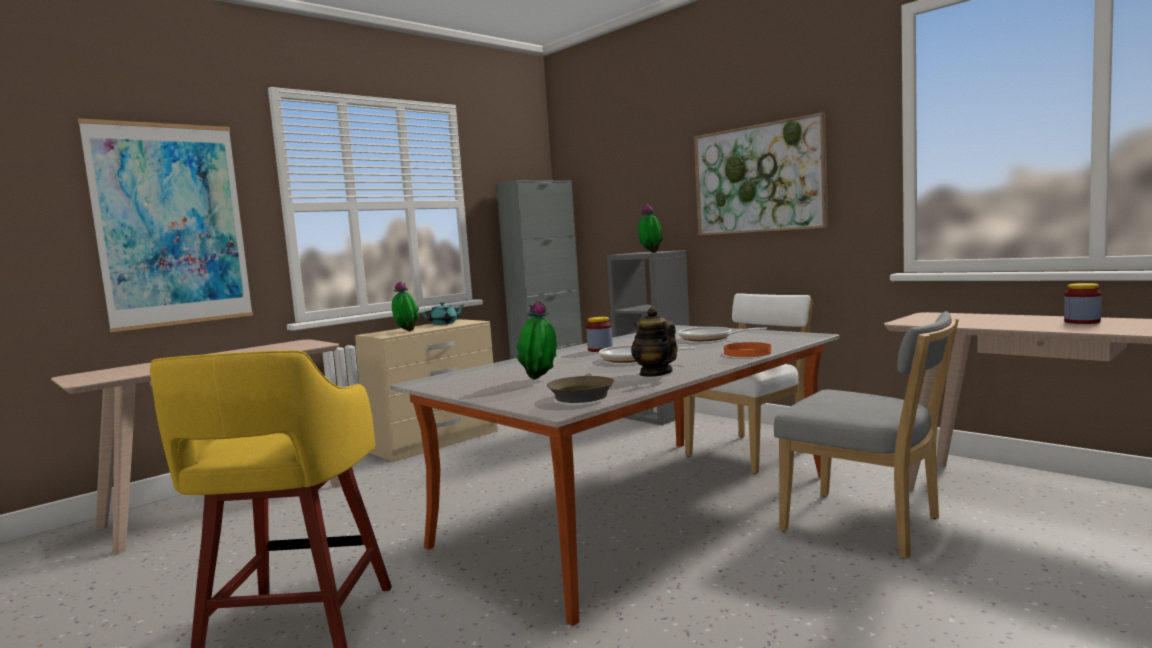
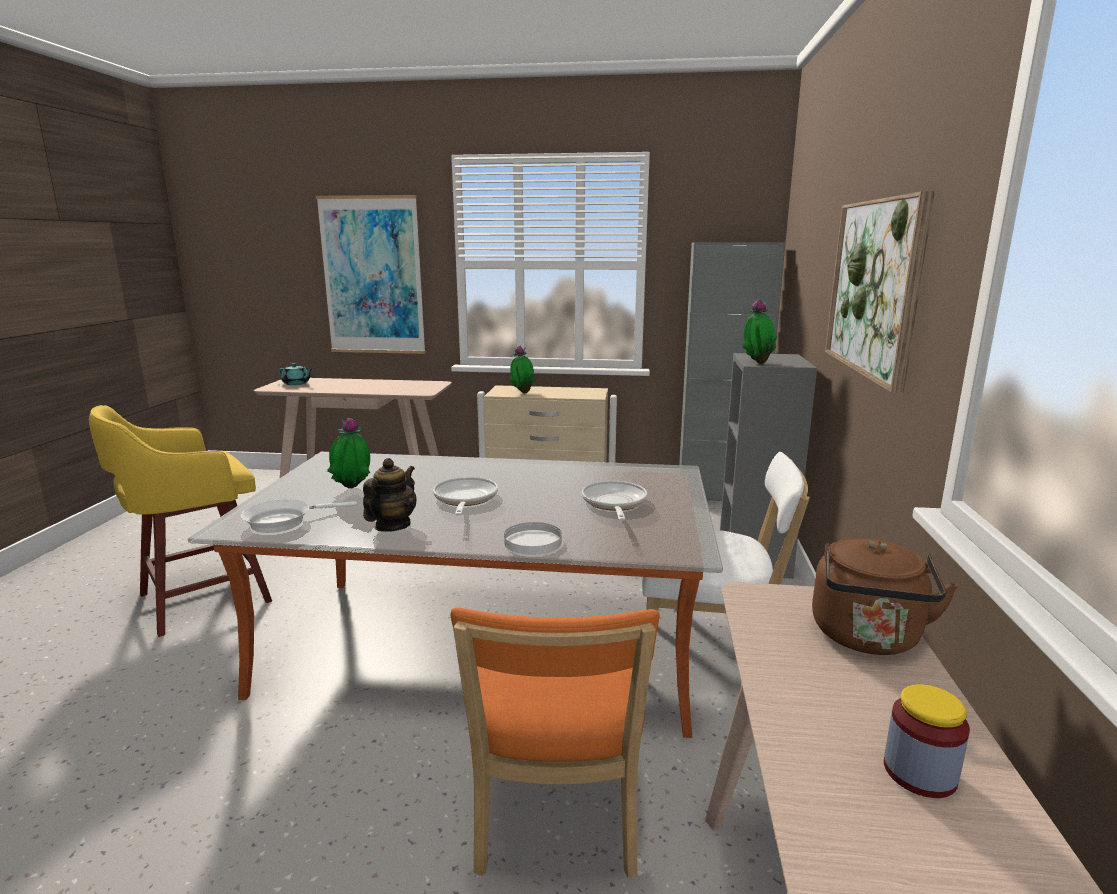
camera: 50 degrees right, 10 degrees up
turquoise teapot [423,302,464,325] -> turquoise teapot moved to [278,363,312,385]
brown frying pan [547,373,614,403] -> white frying pan [241,499,357,533]
jar [586,317,613,352] -> none
orange plate [724,342,771,357] -> white plate [504,522,562,555]
grey chair [774,311,959,559] -> orange chair [450,607,660,878]
none -> brown kettle [812,538,958,655]

